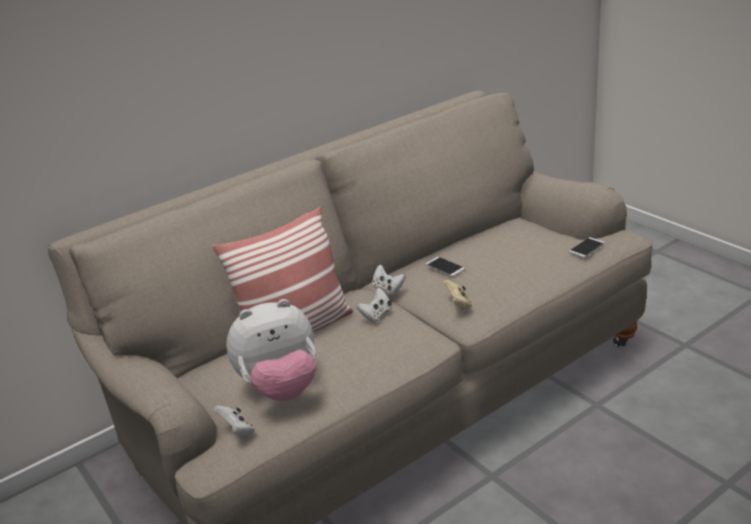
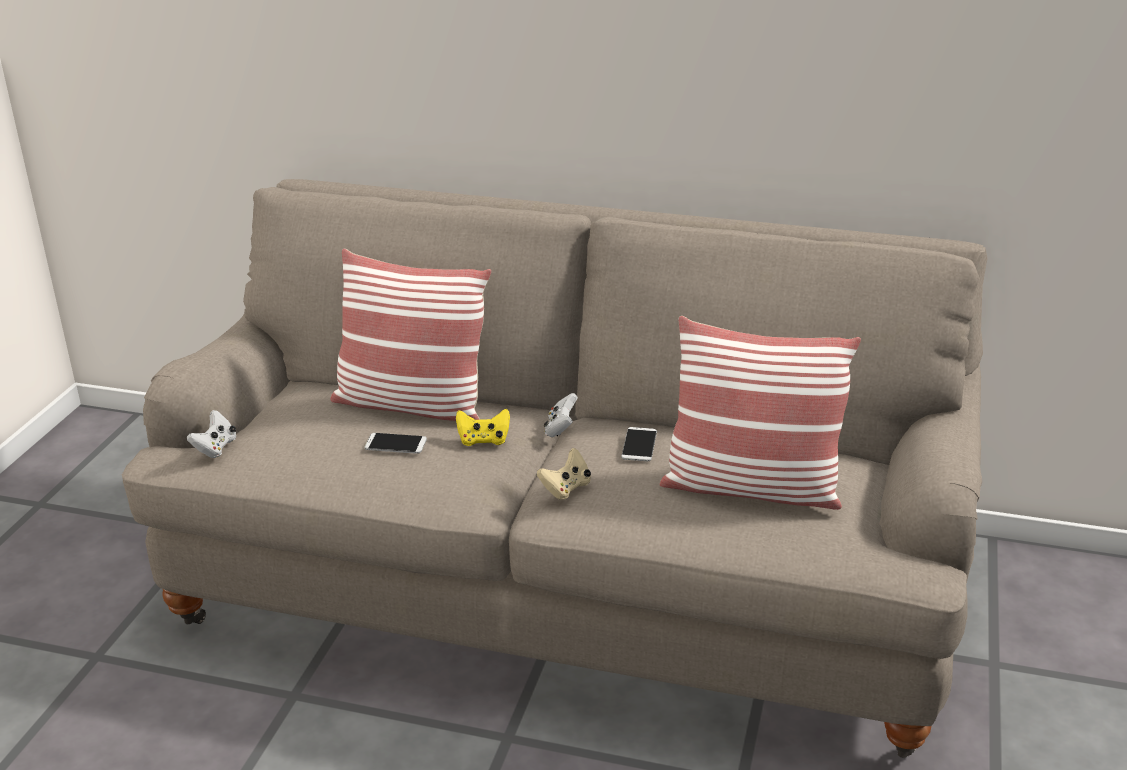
camera: 50 degrees right, 0 degrees up
plush toy [226,299,316,401] -> none
white game controller [356,288,392,323] -> yellow game controller [456,409,510,446]
phone [569,237,605,258] -> phone moved to [364,433,427,454]
none -> pillow [659,316,861,510]

